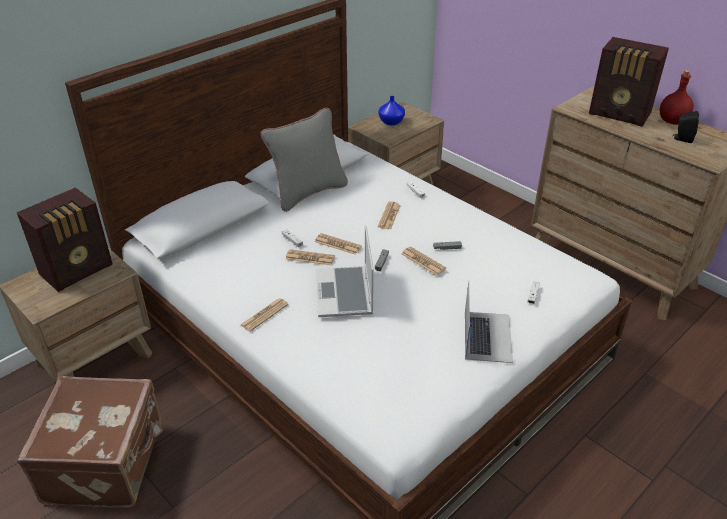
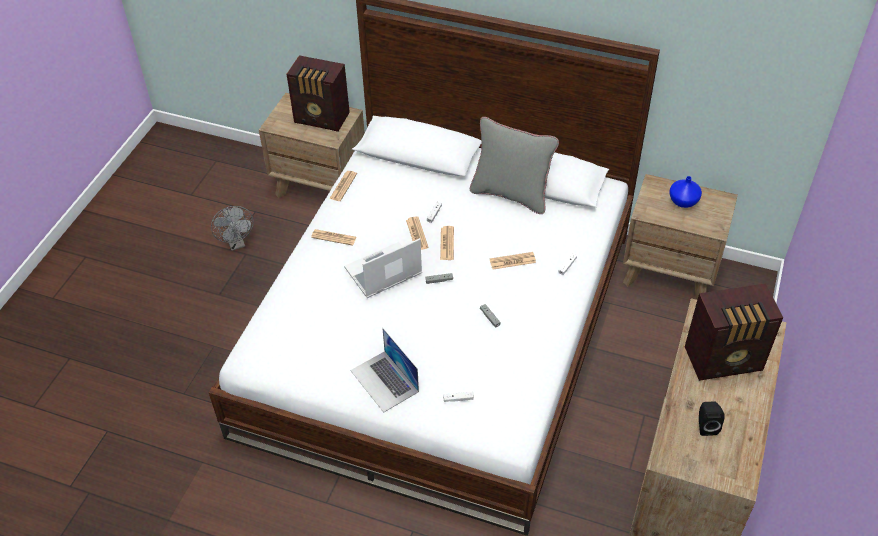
camera: 65 degrees right, 10 degrees up
brown suitcase [17,376,163,508] -> grey fan [211,206,254,251]
newspaper [402,246,446,276] -> newspaper moved to [329,171,357,201]
laptop [465,281,513,363] -> laptop turned 75 degrees clockwise [350,328,419,412]
radio [589,37,669,127] -> radio turned 105 degrees counterclockwise [685,283,783,381]
red bottle [660,70,693,125] -> none

